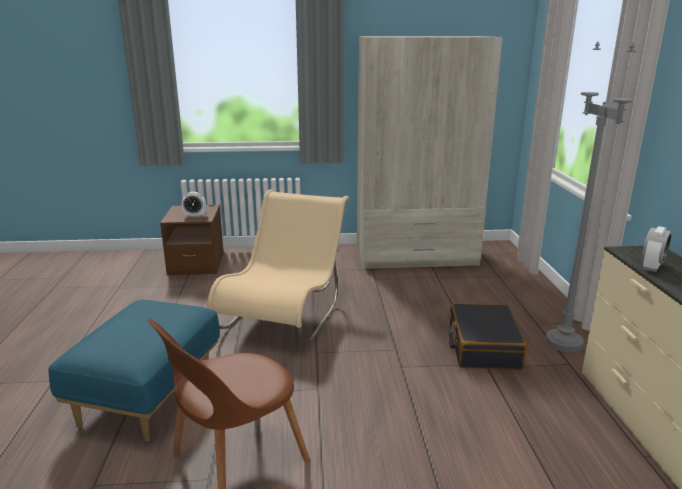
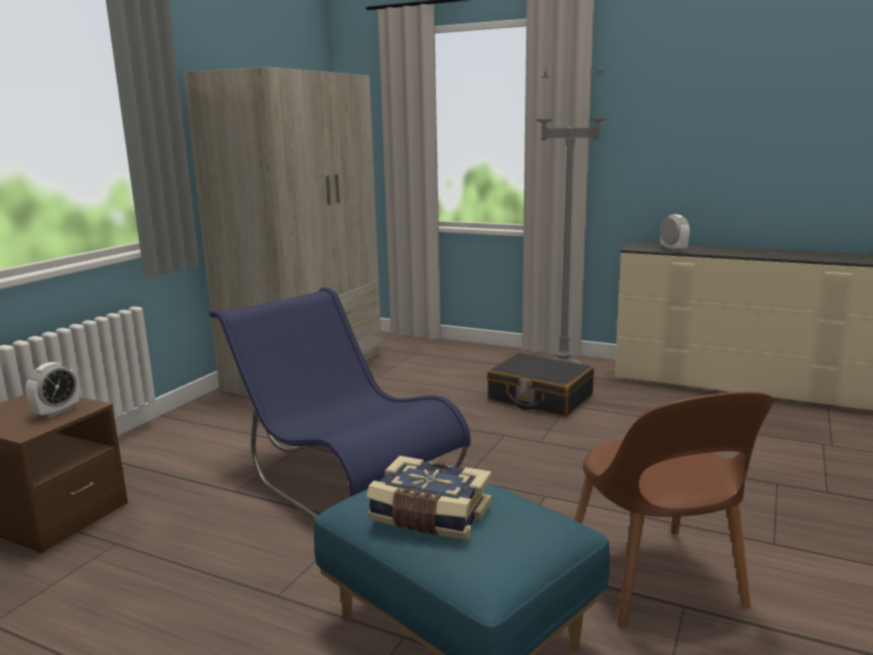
camera: 60 degrees left, 5 degrees down
beige chair [207,189,349,343] -> blue chair [209,287,471,520]
none -> book [367,456,492,540]

